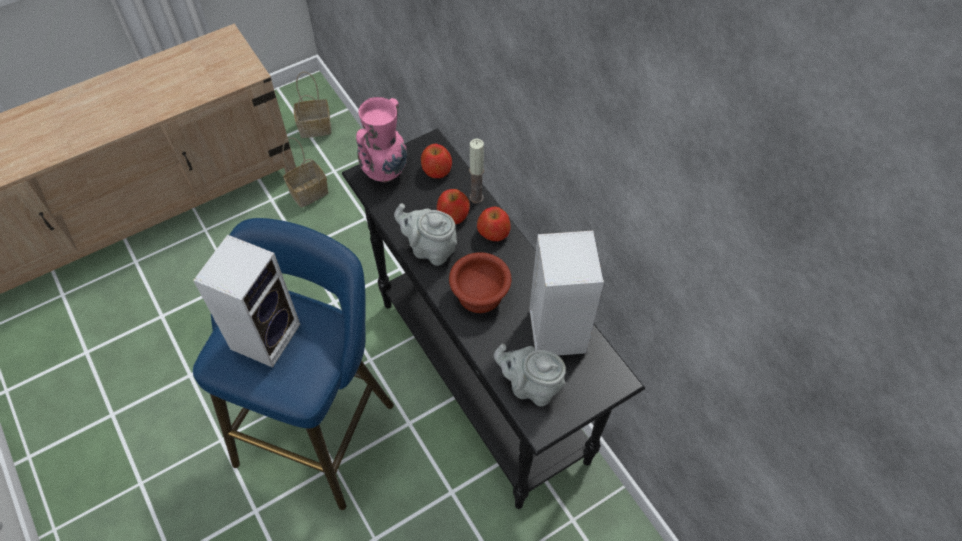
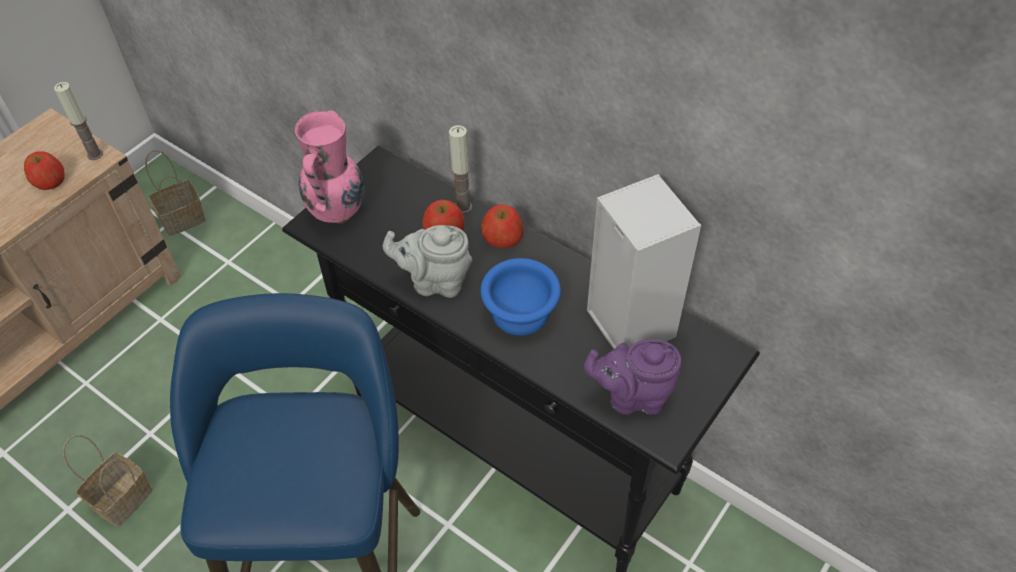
camera: 20 degrees left, 5 degrees down
speaker [193,235,300,368] -> none
basket [282,137,329,208] -> basket moved to [63,435,153,527]
apple [421,144,452,178] -> apple moved to [24,151,65,190]
brown bowl [449,252,511,313] -> blue bowl [480,258,561,336]
grey teapot [494,344,566,407] -> purple teapot [584,339,682,415]
none -> candle [54,82,103,160]

